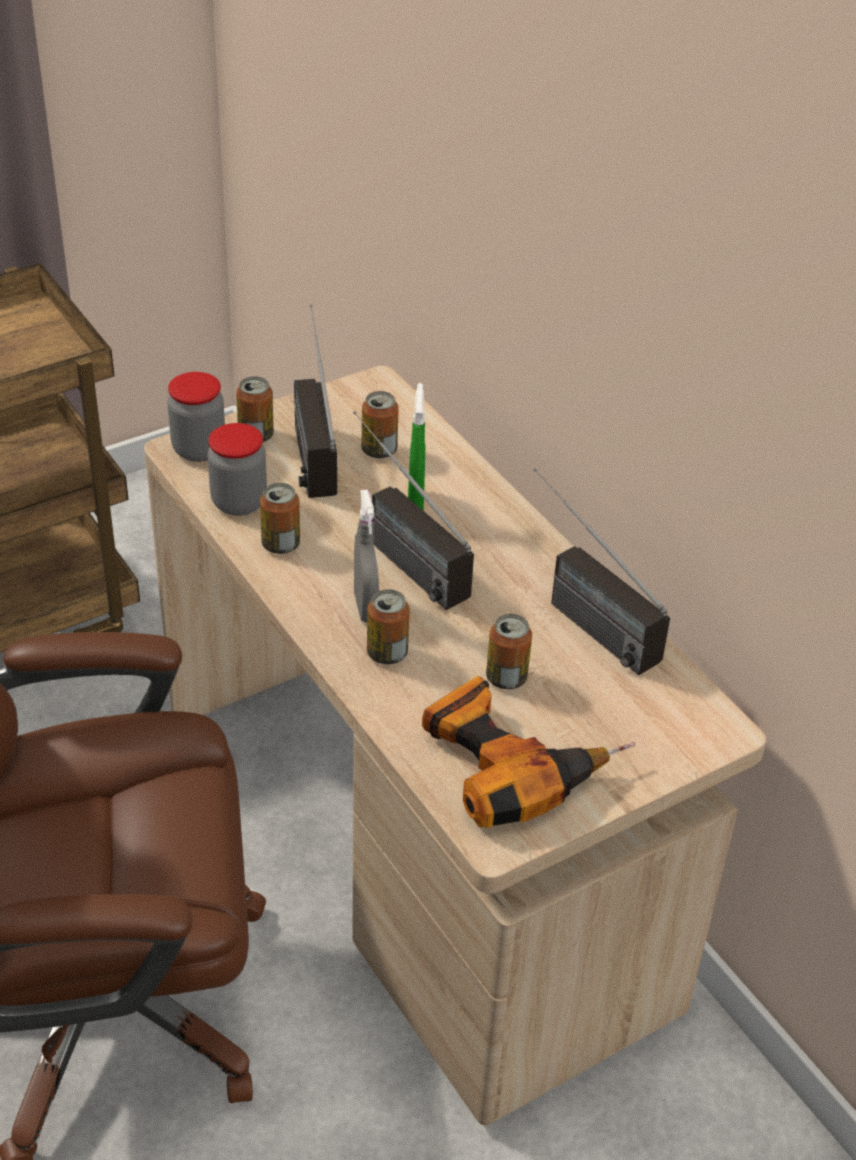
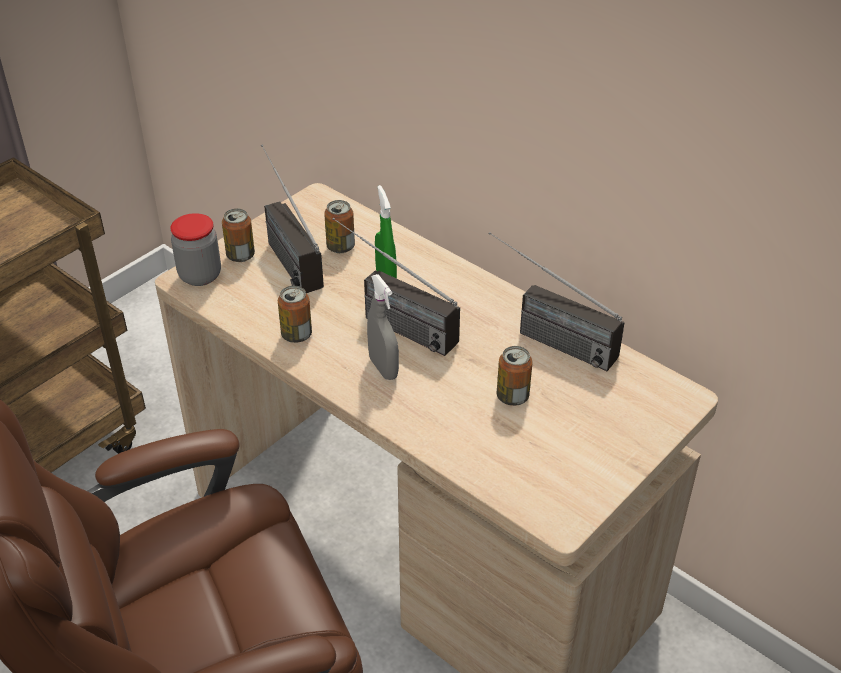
camera: 15 degrees left, 0 degrees up
jar [207,423,267,516] -> none
can [367,589,410,664] -> none
power drill [422,676,635,828] -> none

